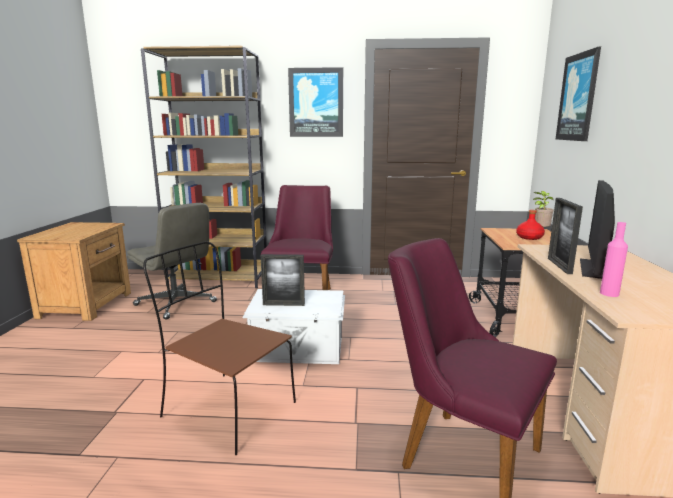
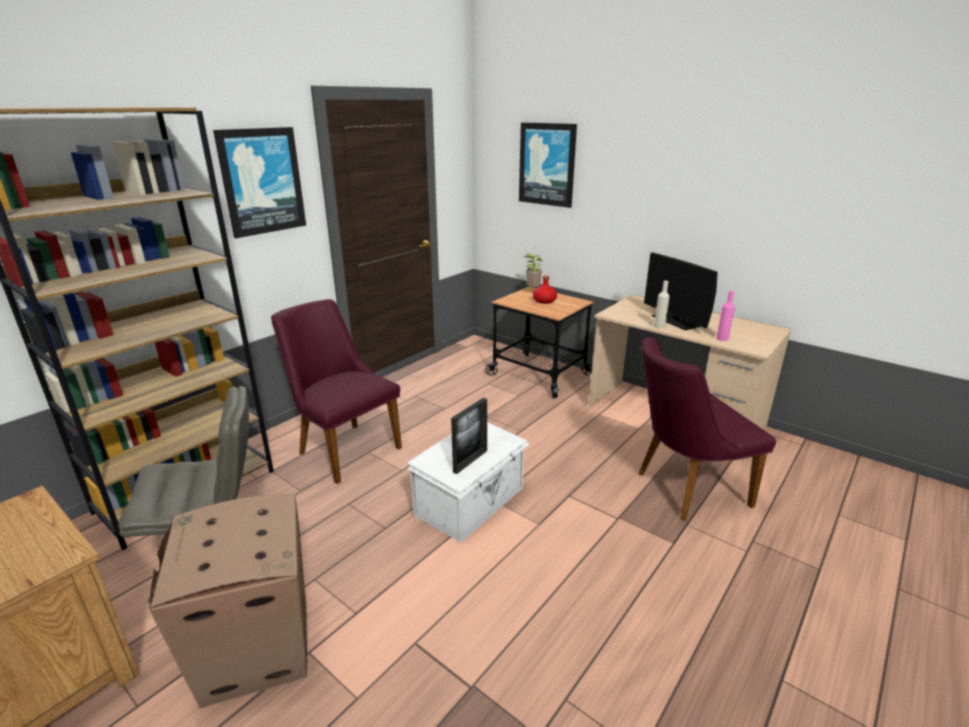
camera: 55 degrees left, 10 degrees up
brown chair [143,241,296,455] -> none
picture frame [548,198,583,274] -> beige bottle [654,281,670,329]
none -> cardboard box [149,494,307,708]

